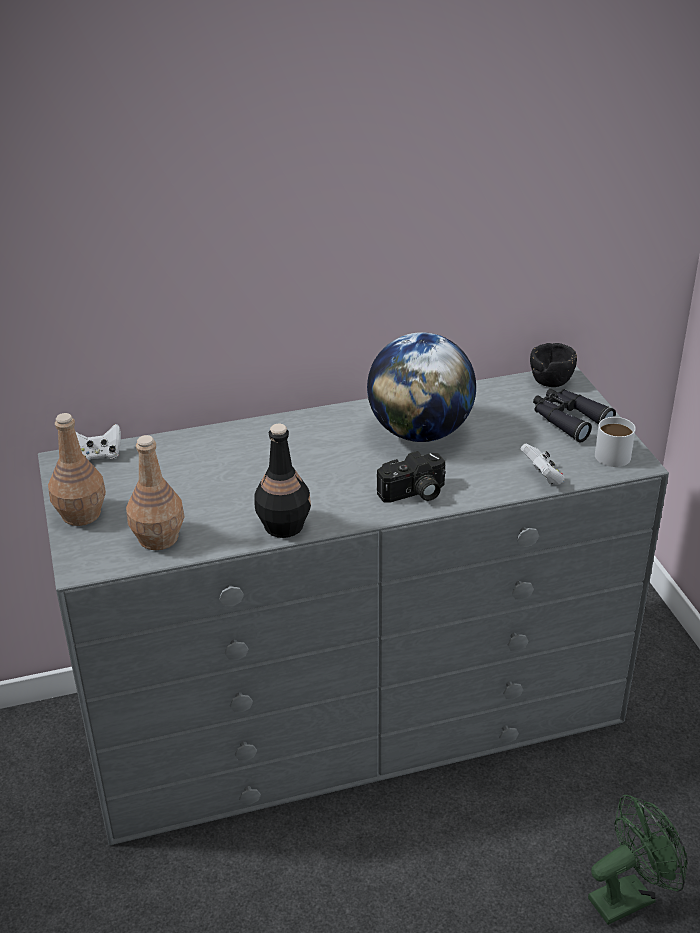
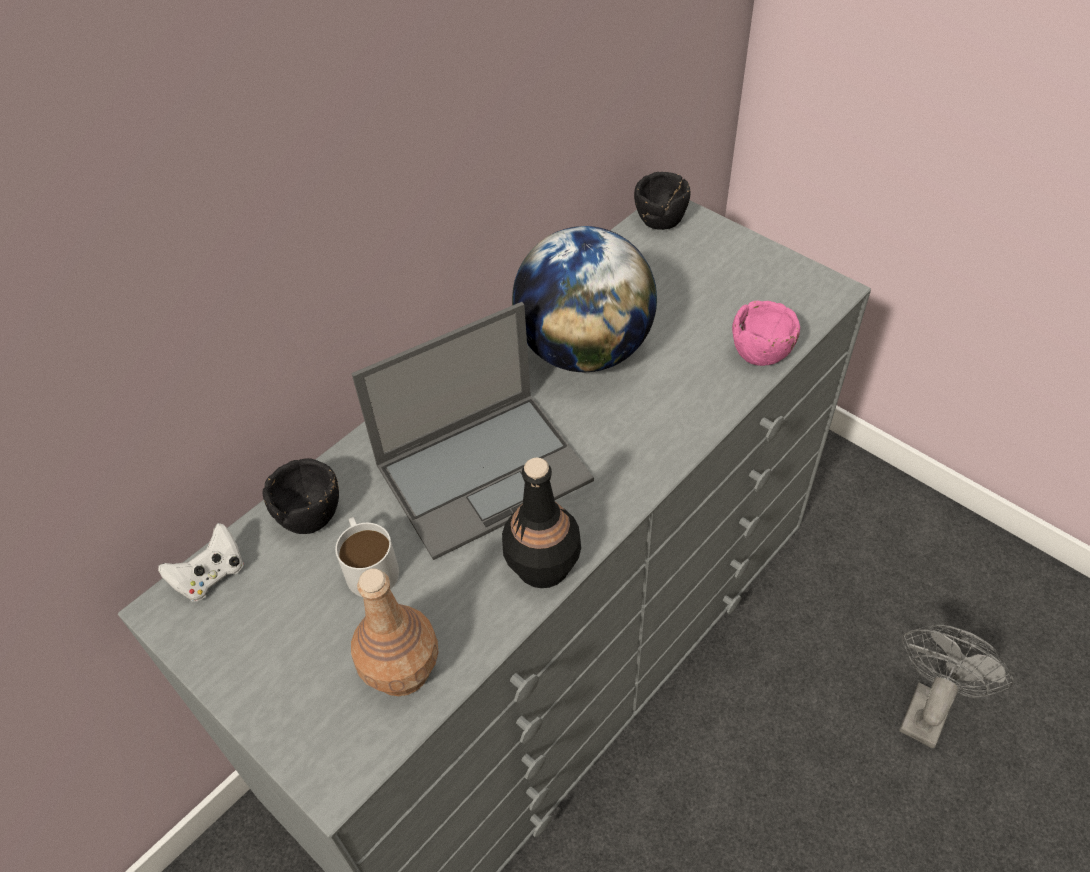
camera: 30 degrees left, 15 degrees up
brown bottle [48,413,106,526] -> none
camera [377,451,446,503] -> none
white game controller [521,444,565,485] -> pink bowl [732,301,800,366]
black binoculars [533,389,616,443] -> none
green fan [588,795,688,925] -> grey fan [899,625,1013,748]
white mug [595,416,636,467] -> white mug moved to [335,517,399,597]
none -> black bowl [262,458,339,534]
none -> laptop [351,302,594,560]

